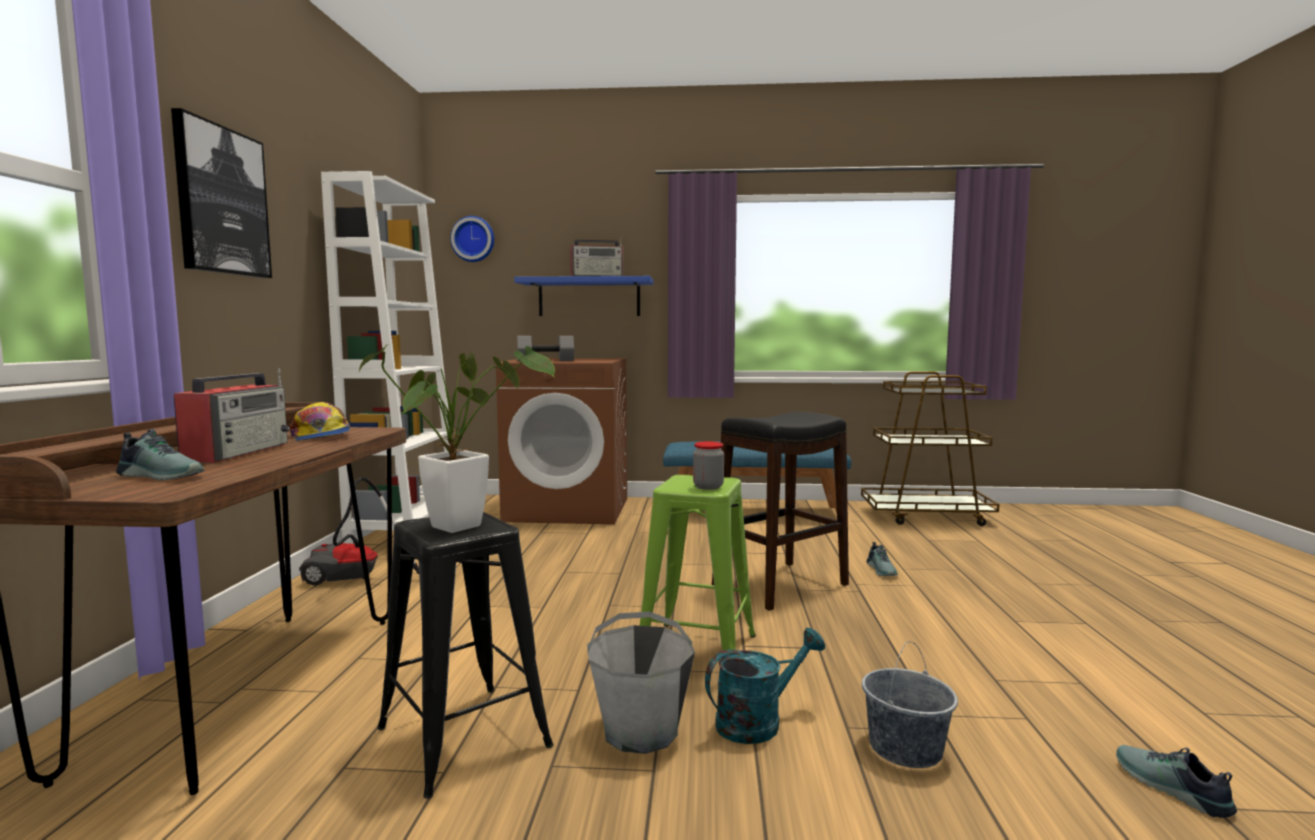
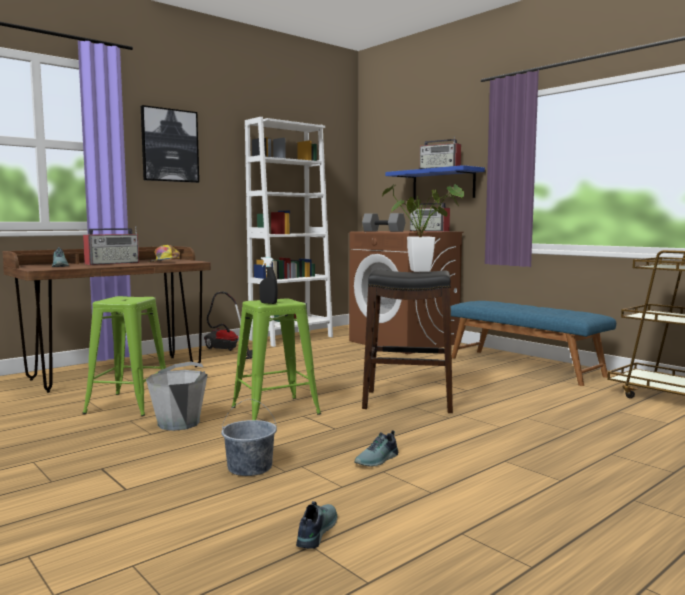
camera: 45 degrees right, 0 degrees up
potted plant [359,346,555,533] -> potted plant moved to [382,184,464,272]
black stool [377,512,554,799] -> green stool [83,296,166,416]
wall clock [450,216,494,262] -> none
jar [693,441,724,490] -> black spray bottle [259,257,278,304]
turquoise watering can [705,628,825,744] -> none
shoe [866,542,898,576] -> shoe moved to [354,430,398,467]
none -> radio [410,203,450,232]

